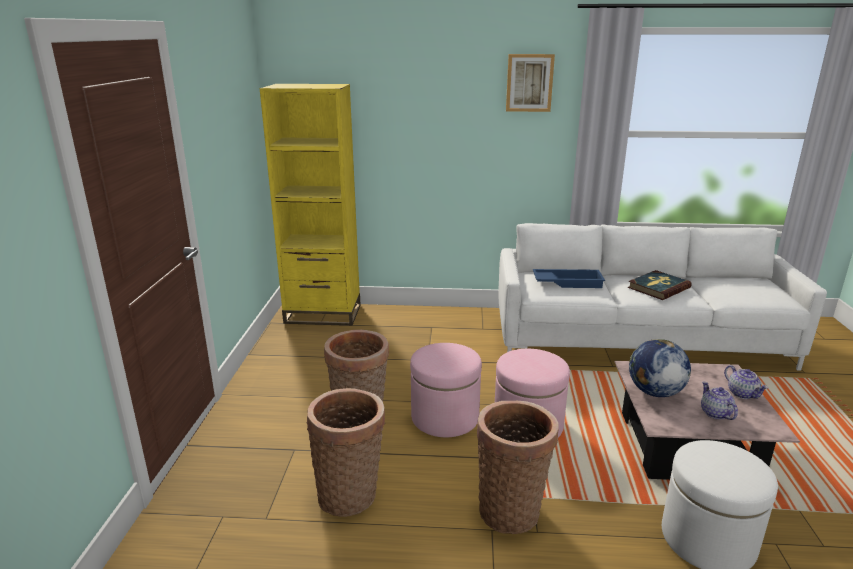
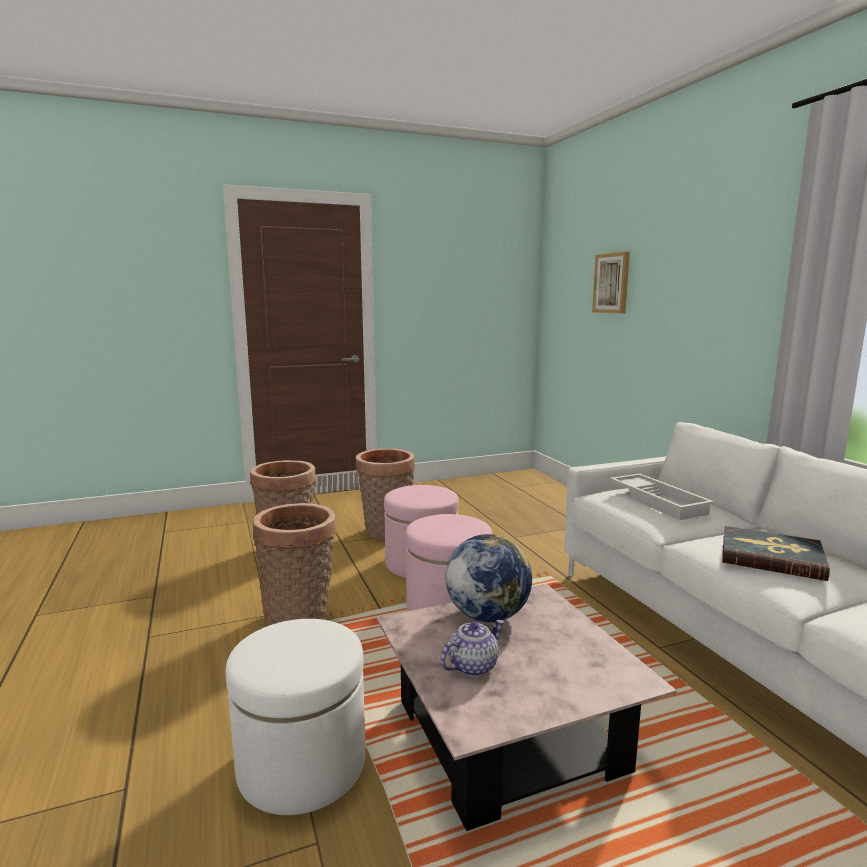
camera: 65 degrees right, 10 degrees down
yellow bookcase [260,84,361,326] -> none
picture [506,54,555,112] -> picture moved to [592,252,630,313]
blue tray [533,269,605,288] -> white tray [610,474,714,520]
teapot [724,365,768,399] -> none

